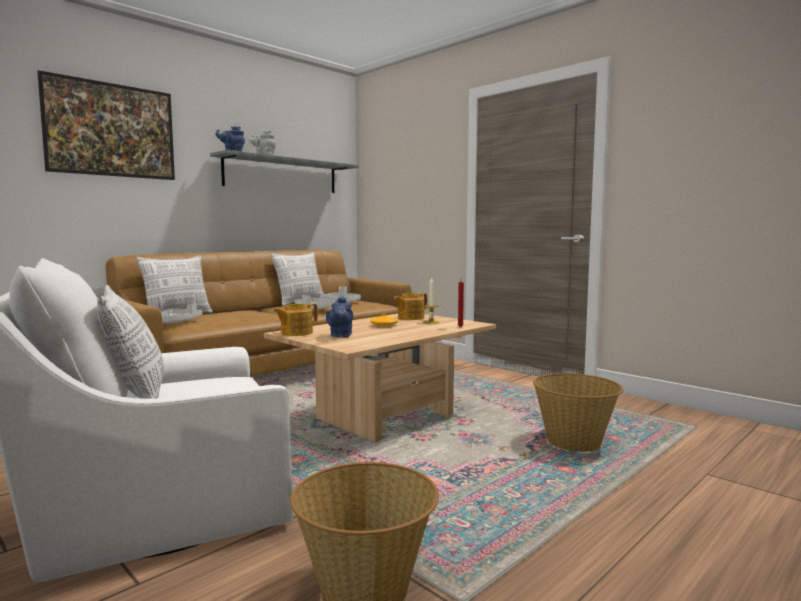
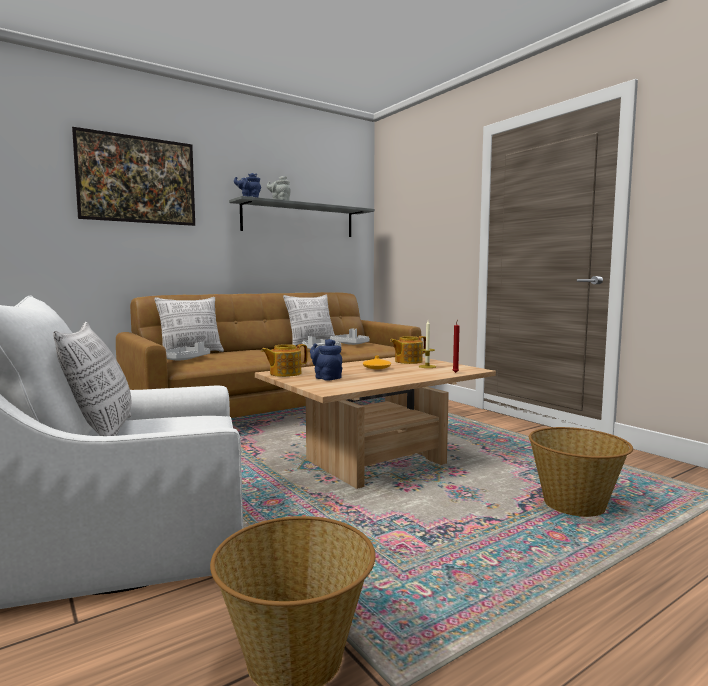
camera: 10 degrees right, 0 degrees up
blue teapot [326,296,353,338] -> blue teapot turned 120 degrees clockwise [310,339,342,381]

